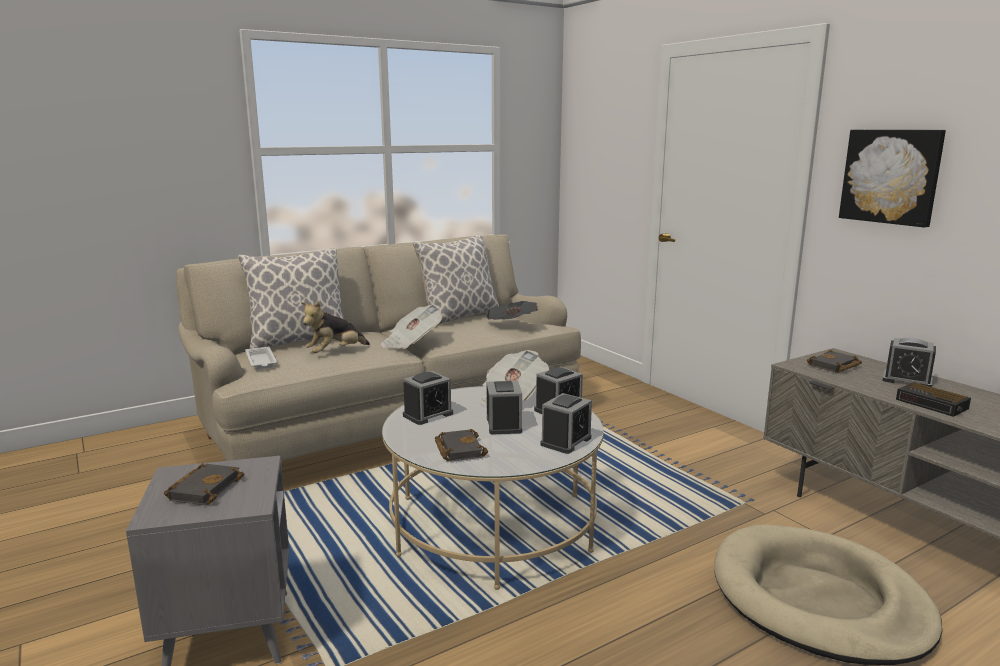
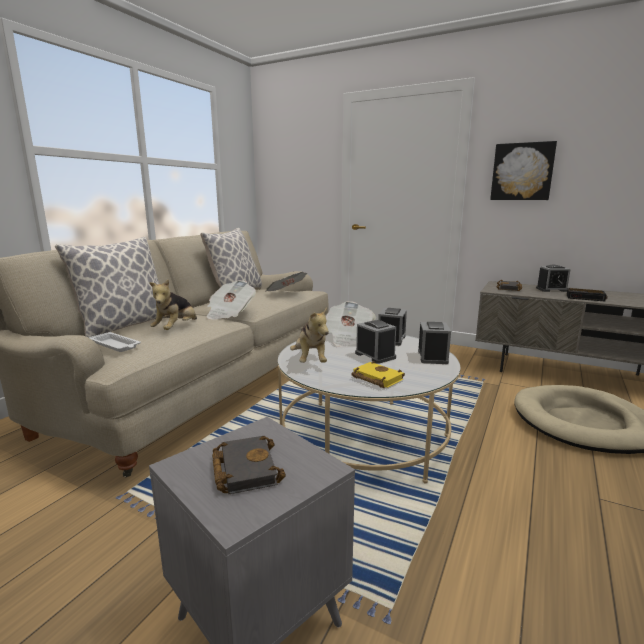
camera: 30 degrees left, 0 degrees up
alarm clock [403,371,453,425] -> plush toy [290,308,329,363]
black book [435,429,488,461] -> yellow book [351,361,405,388]

